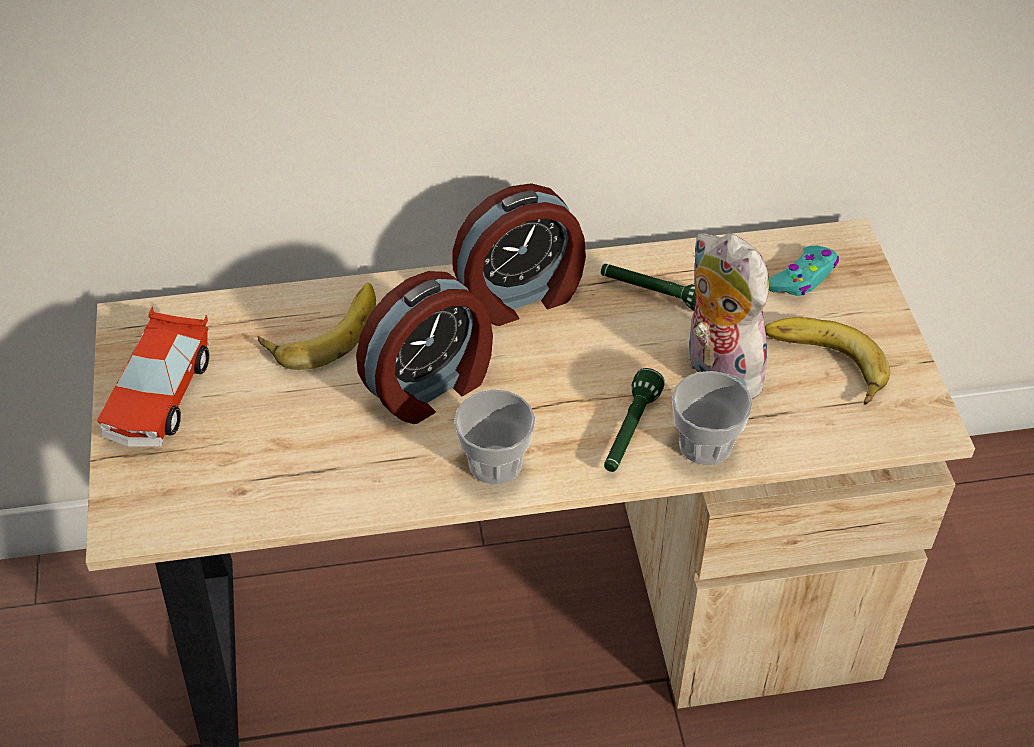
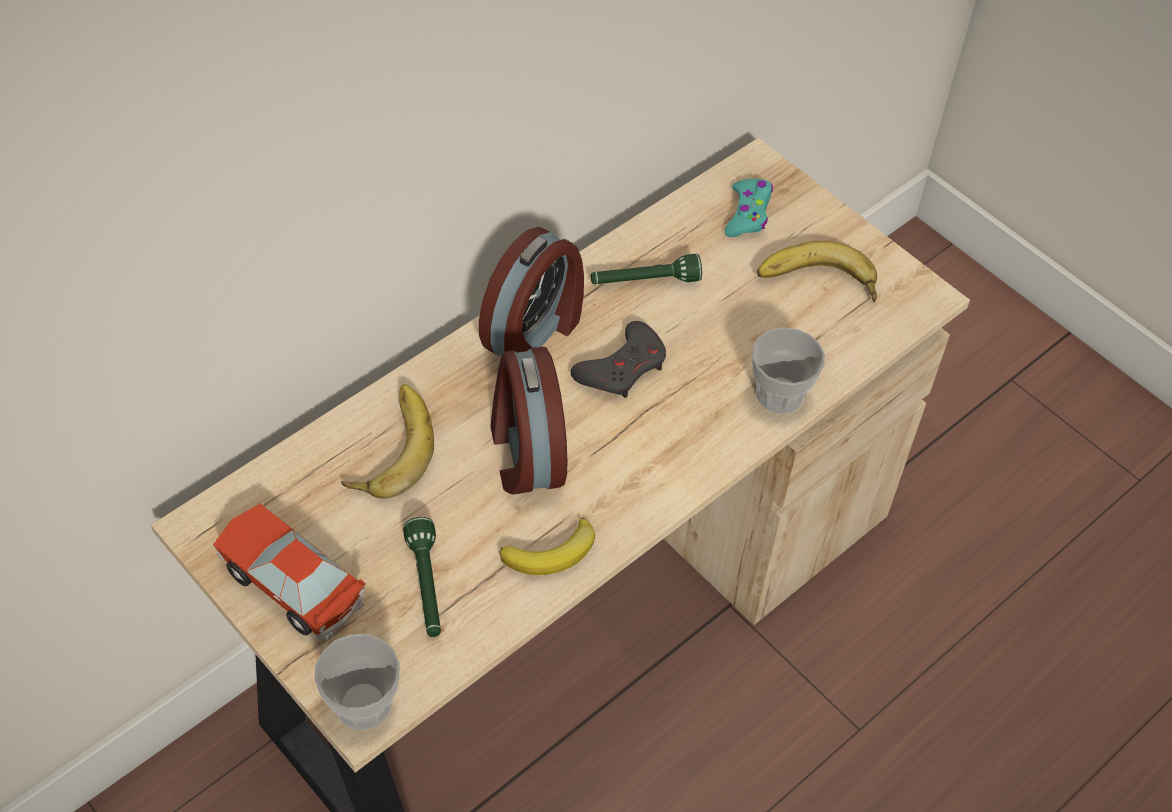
camera: 35 degrees left, 5 degrees up
toy car [97,307,210,447] -> toy car turned 150 degrees clockwise [213,504,366,641]
alarm clock [356,271,493,424] -> alarm clock turned 150 degrees clockwise [490,347,567,495]
cup [454,389,535,485] -> cup moved to [314,634,400,730]
green flashlight [604,368,665,472] -> green flashlight moved to [403,517,441,637]
plush toy [689,233,773,399] -> none
none -> banana [500,518,595,575]
none -> grey game controller [571,321,666,398]

